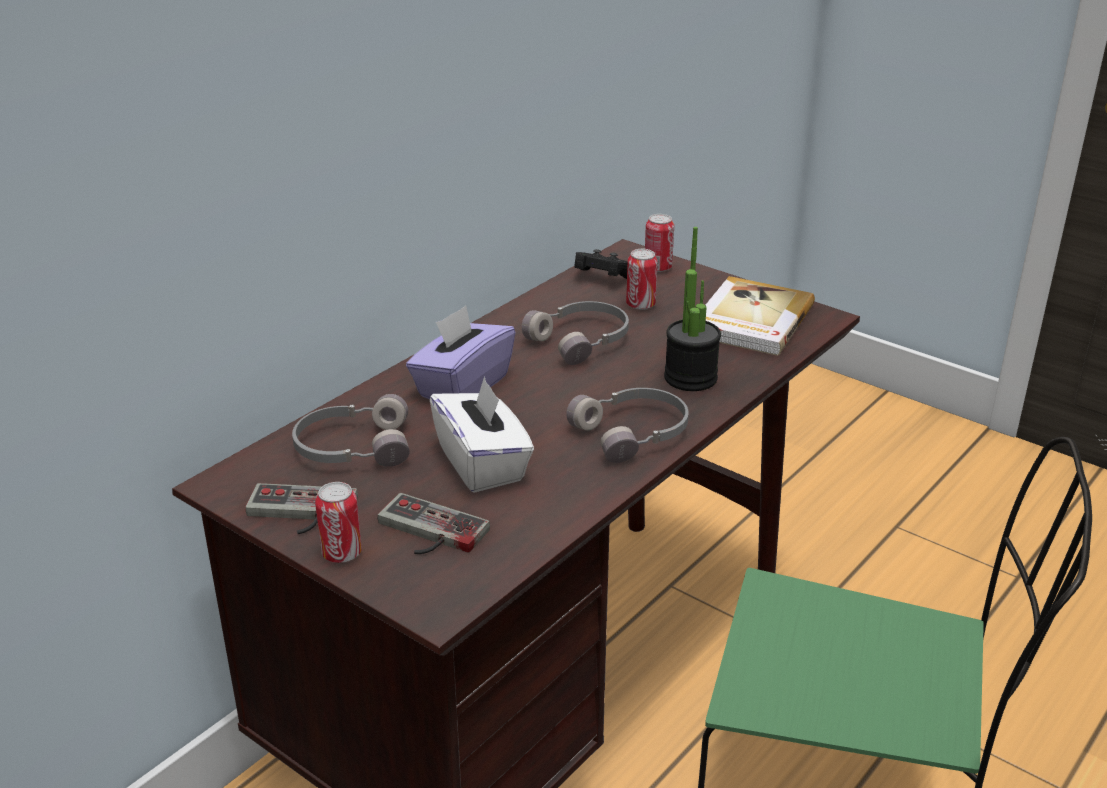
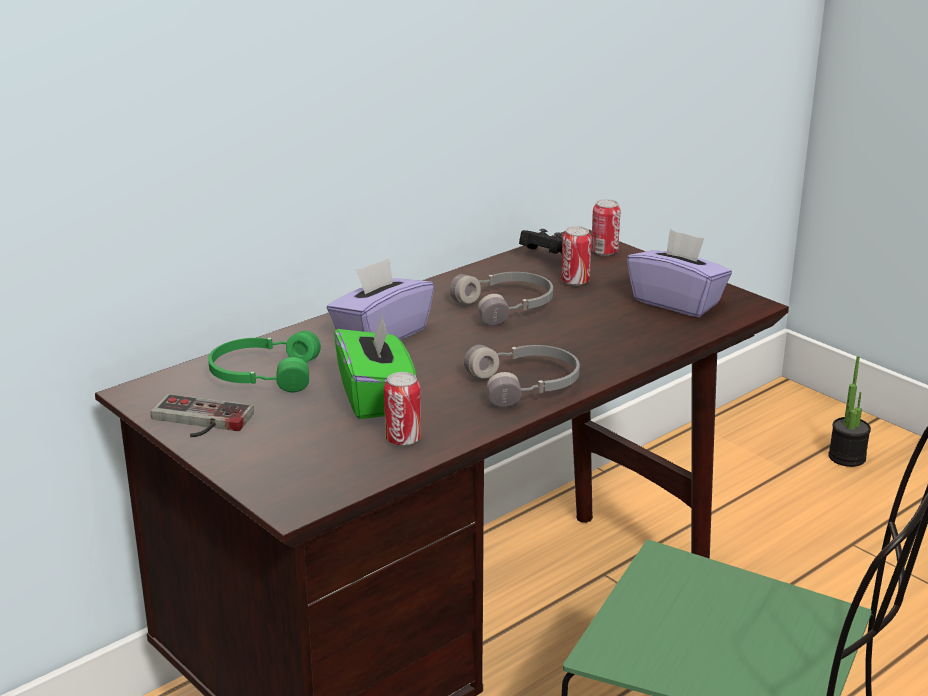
camera: 10 degrees right, 5 degrees down
grey headphones [292,394,410,467] -> green headphones [208,330,321,392]
can [315,482,362,563] -> can moved to [384,372,421,446]
game controller [378,493,490,554] -> none
white tissue box [430,376,534,493] -> green tissue box [334,316,416,419]
potted plant [664,227,721,391] -> potted plant moved to [828,356,871,467]
book [706,276,815,356] -> purple tissue box [627,229,732,317]

